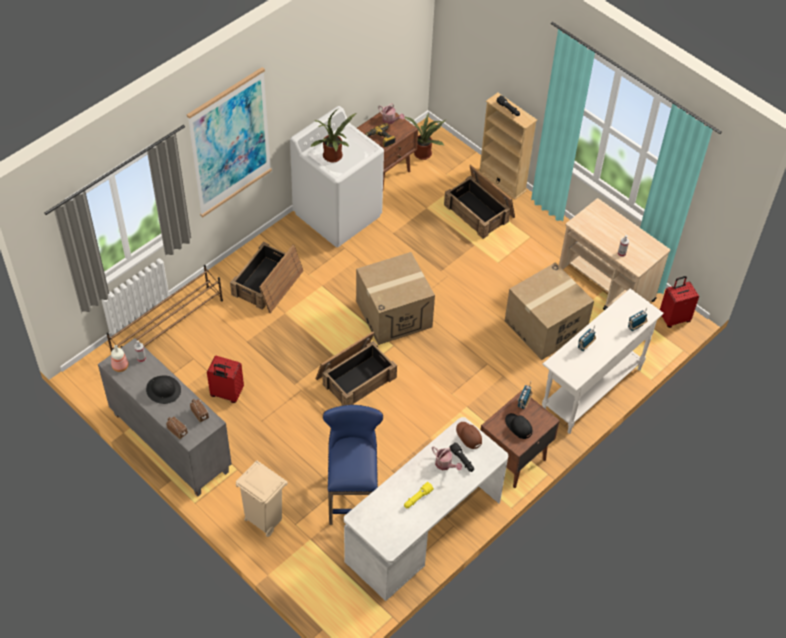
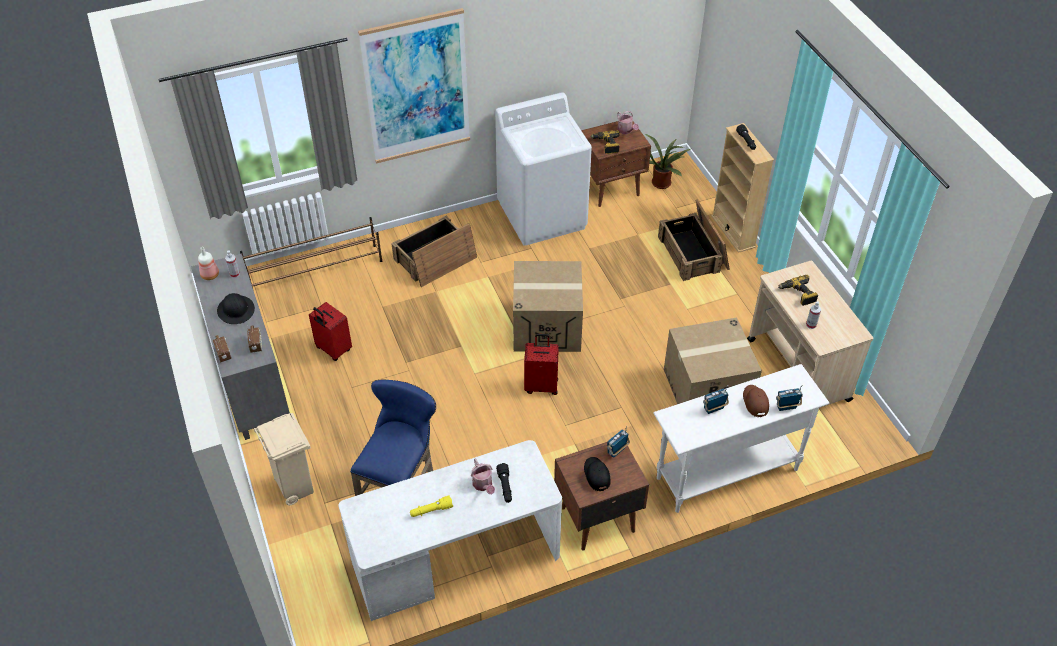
camera: 25 degrees right, 5 degrees down
potted plant [310,108,356,163] -> none
crate [316,332,397,406] -> none
brown cap [456,422,482,449] -> brown cap moved to [743,385,769,417]
red suitcase [660,276,699,328] -> red suitcase moved to [524,334,559,395]
none -> power drill [778,275,818,306]

